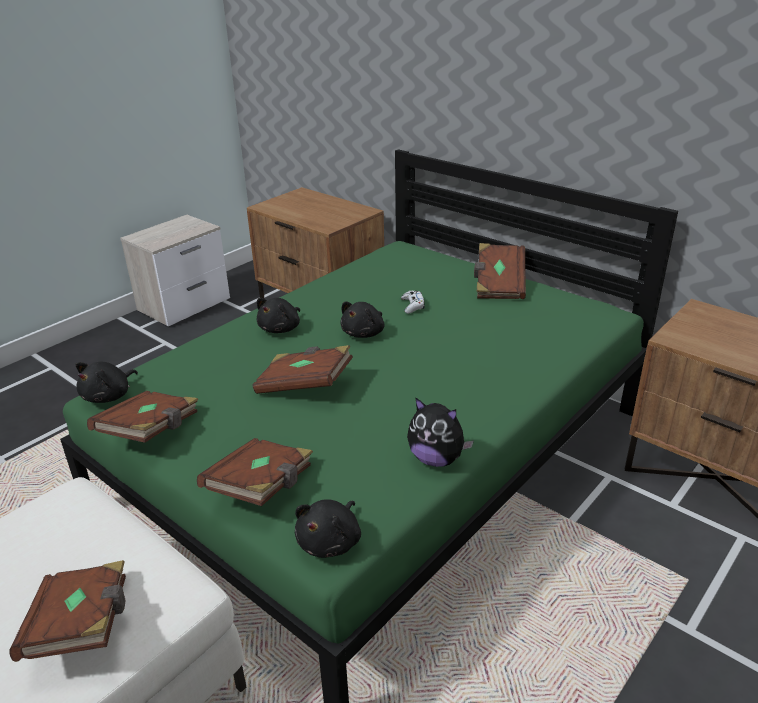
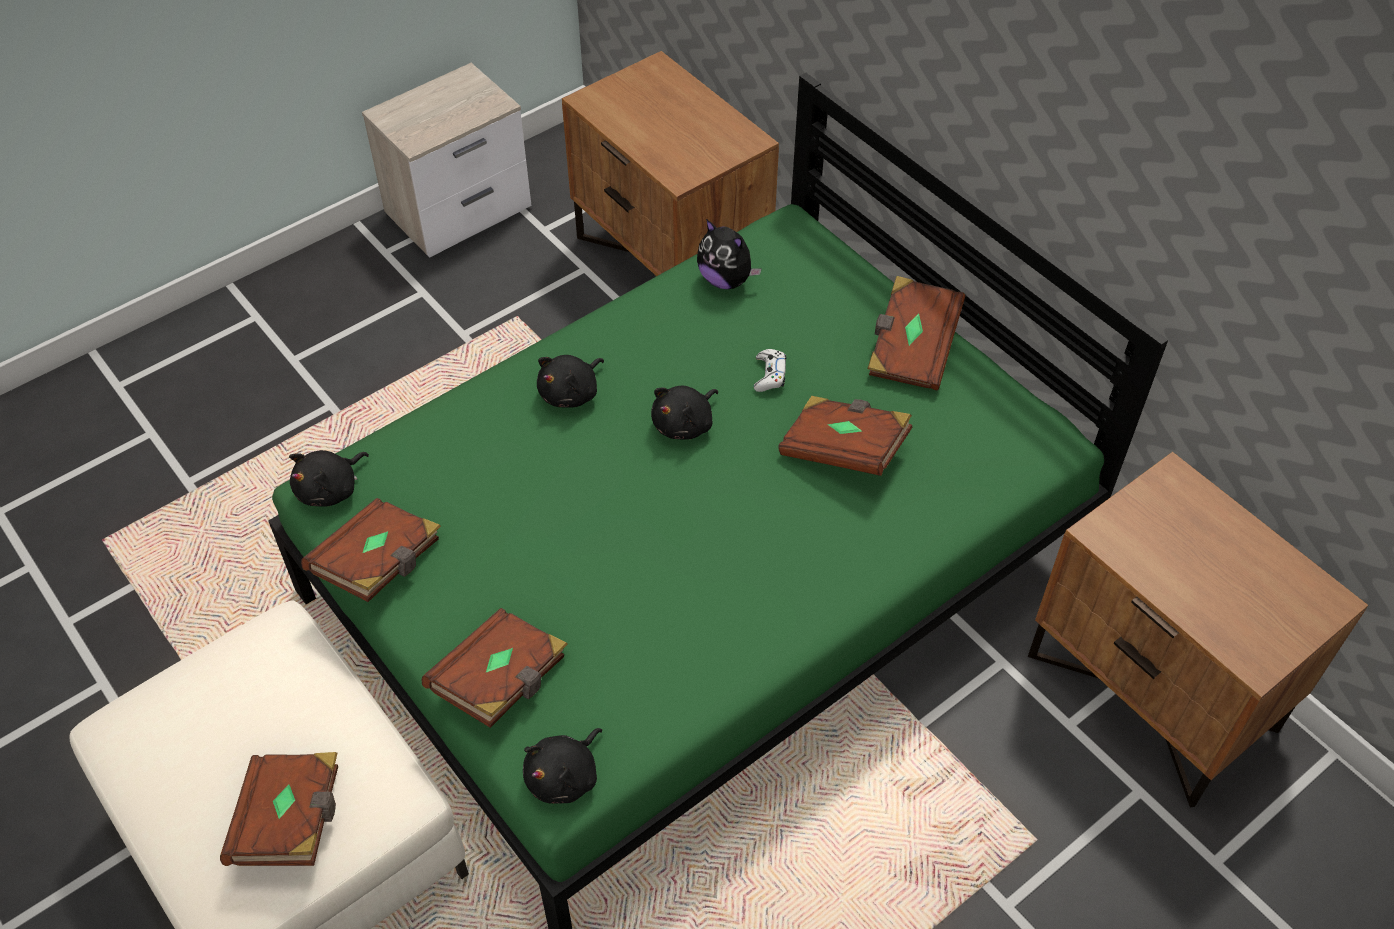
camera: 10 degrees right, 20 degrees up
brown book [253,345,353,394] -> brown book moved to [778,396,913,476]
plush toy [407,397,474,467] -> plush toy moved to [697,219,762,289]

